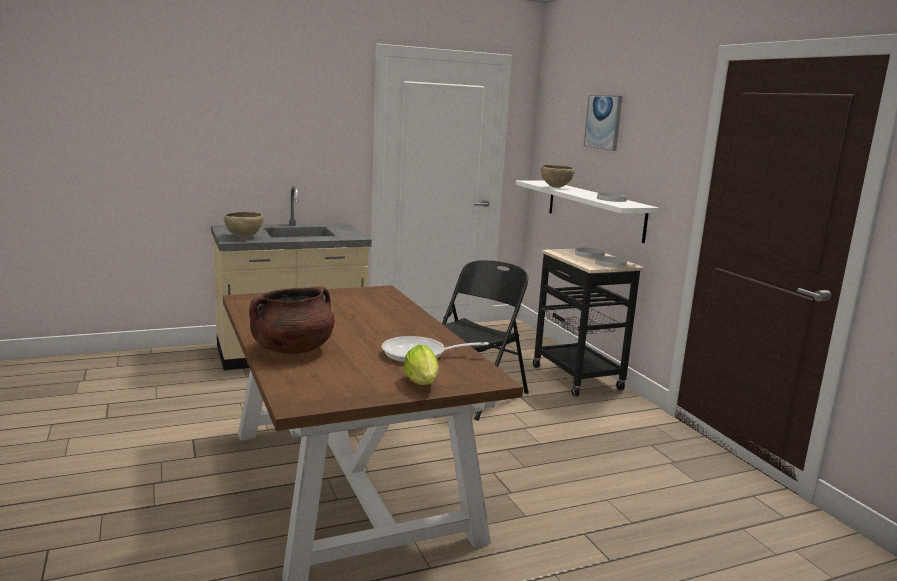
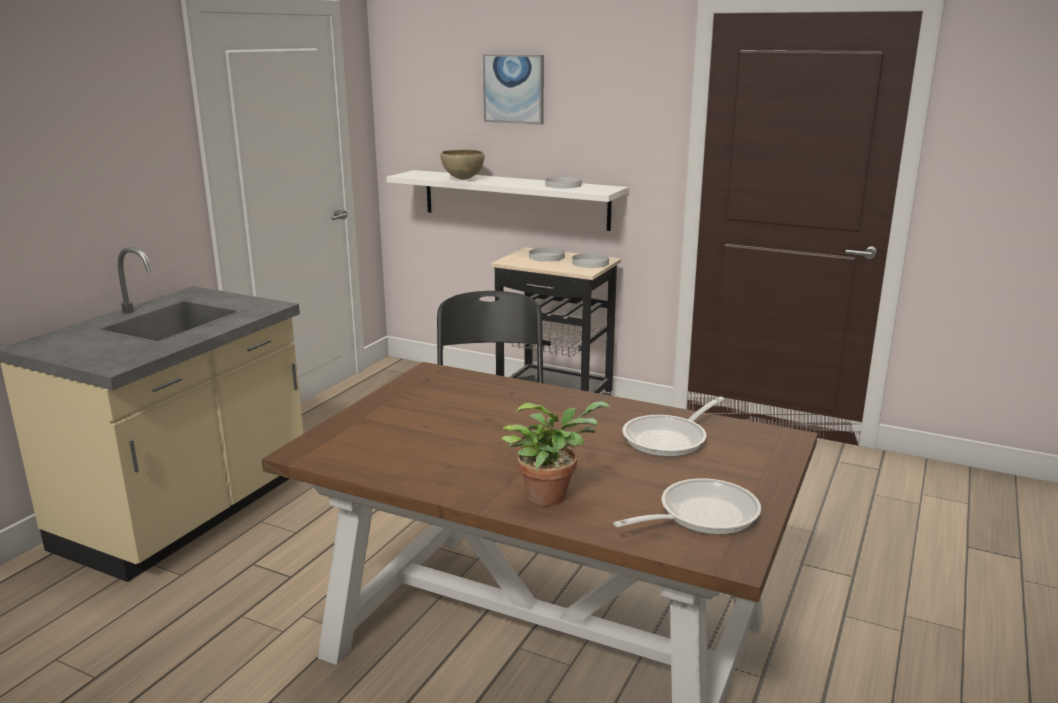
camera: 40 degrees left, 5 degrees up
brown bowl [224,212,264,238] -> none
brown cooking pot [249,286,334,354] -> potted plant [501,402,610,506]
lettuce [403,345,439,385] -> none
none -> frying pan [613,478,761,535]

